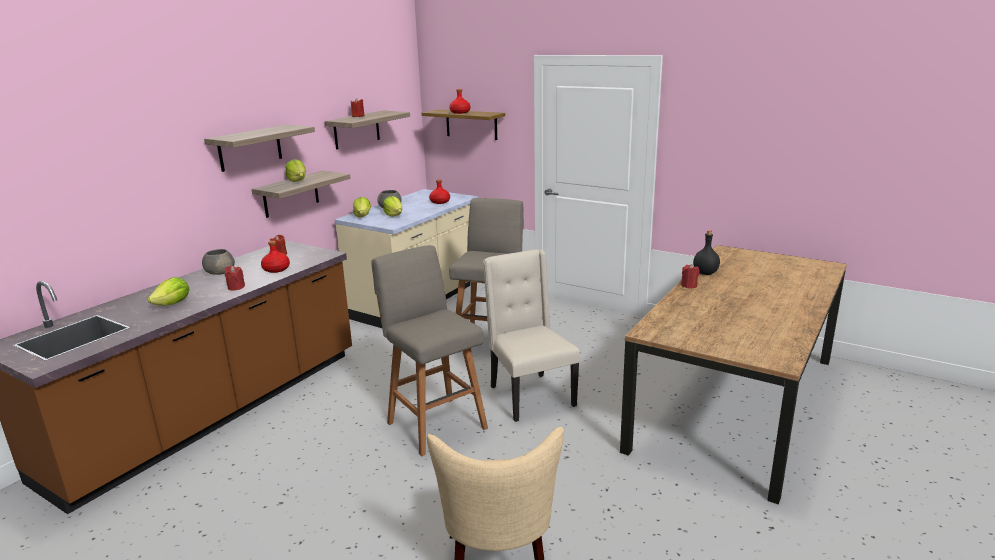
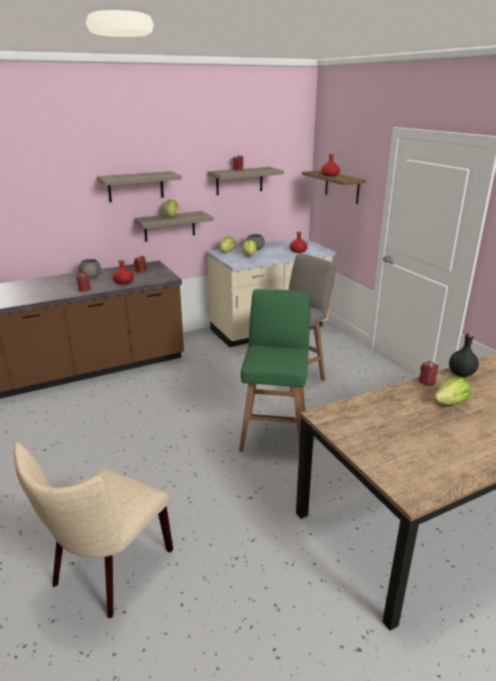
camera: 30 degrees right, 5 degrees up
lettuce [147,277,189,306] -> lettuce moved to [433,378,471,405]
grey stool [372,245,488,457] -> none
beige chair [483,249,580,422] -> green stool [239,289,310,452]

